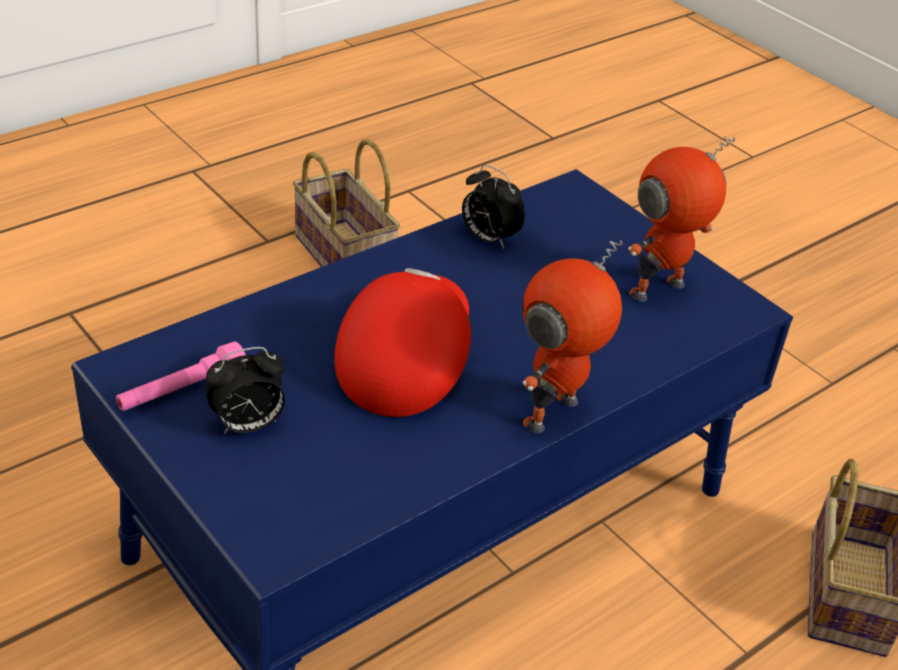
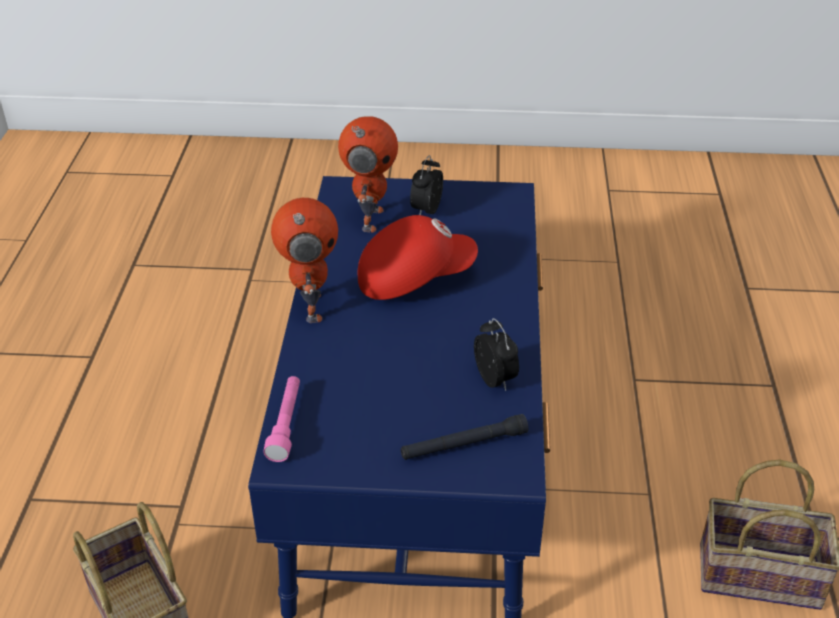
camera: 135 degrees right, 0 degrees up
pink flashlight [116,341,246,411] -> pink flashlight moved to [263,376,300,462]
red cap [334,268,471,417] -> red cap turned 75 degrees counterclockwise [358,215,478,300]
alarm clock [462,165,525,249] -> alarm clock turned 75 degrees clockwise [474,318,519,391]
toy robot [628,136,735,302] -> toy robot moved to [338,116,398,233]
none -> black flashlight [401,414,528,460]

